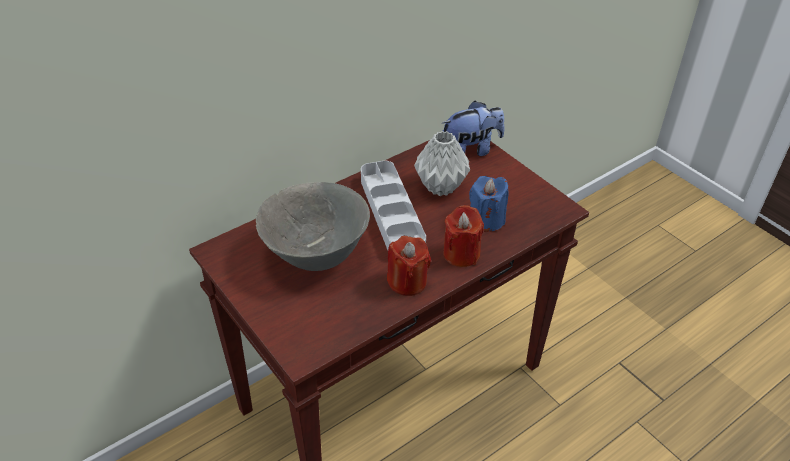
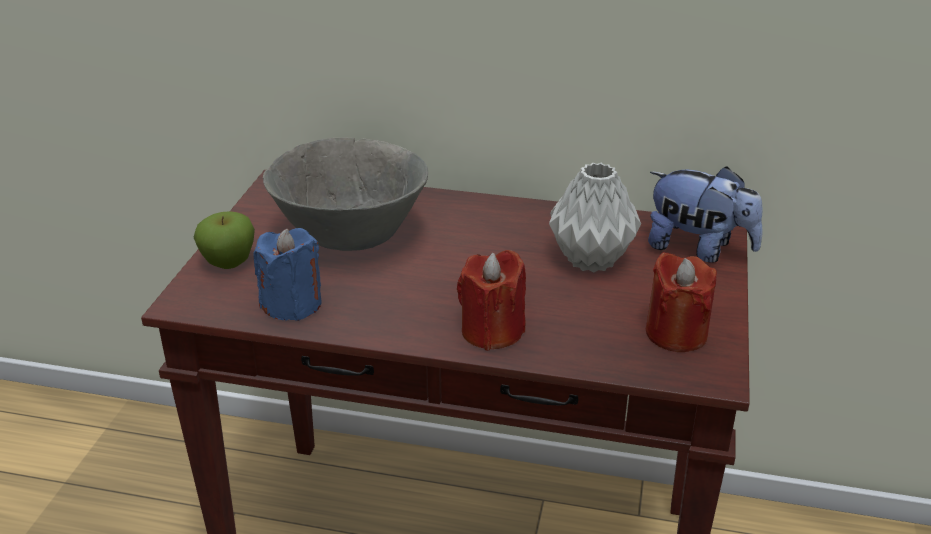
camera: 50 degrees right, 10 degrees down
grey tray [361,161,426,250] -> none
red candle [387,236,431,296] -> red candle moved to [646,252,717,352]
blue candle [469,176,508,232] -> blue candle moved to [253,228,322,321]
none -> apple [194,211,255,269]

